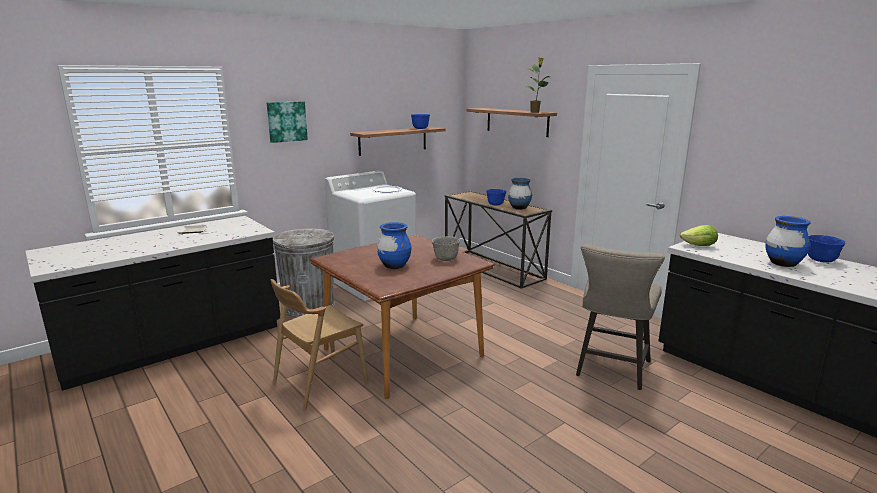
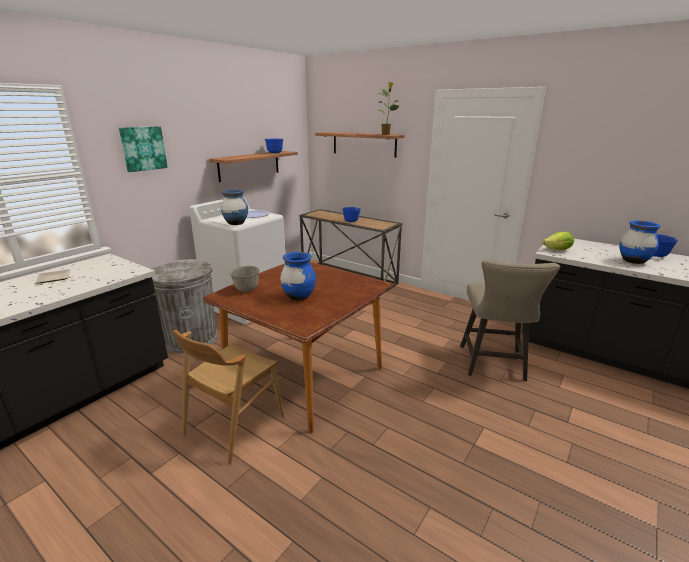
camera: 15 degrees left, 5 degrees up
grey bowl [432,236,460,261] -> grey bowl moved to [230,266,259,292]
blue vase [508,178,532,210] -> blue vase moved to [221,189,248,225]

